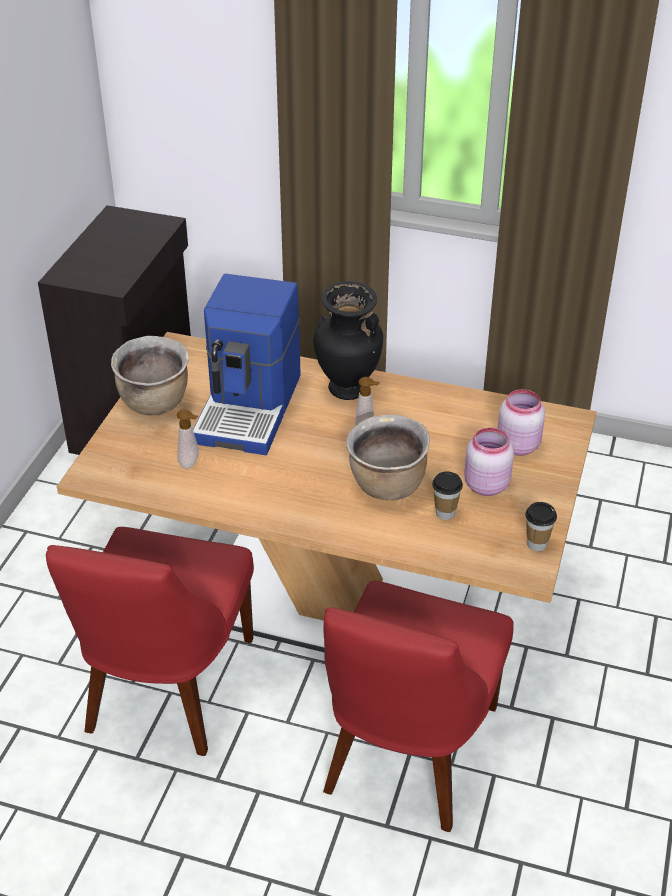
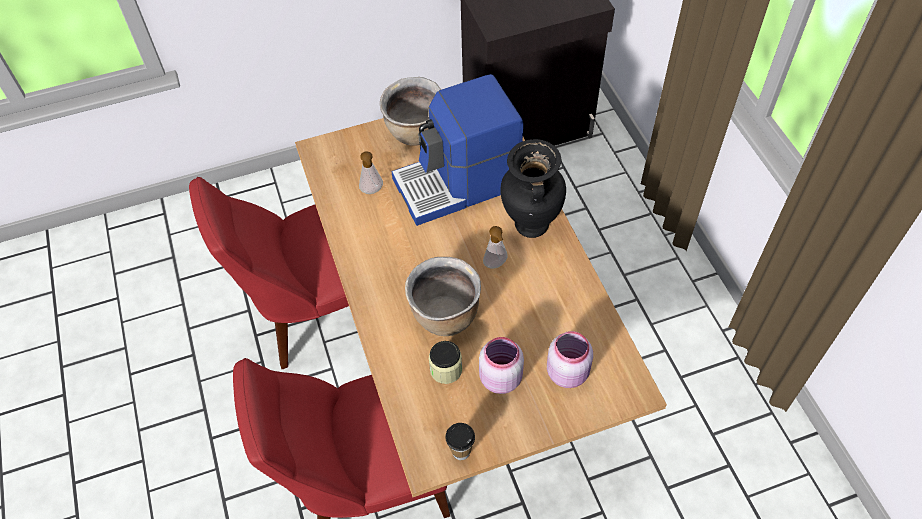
camera: 55 degrees right, 15 degrees up
cup [432,471,463,520] -> jar [429,341,462,384]

